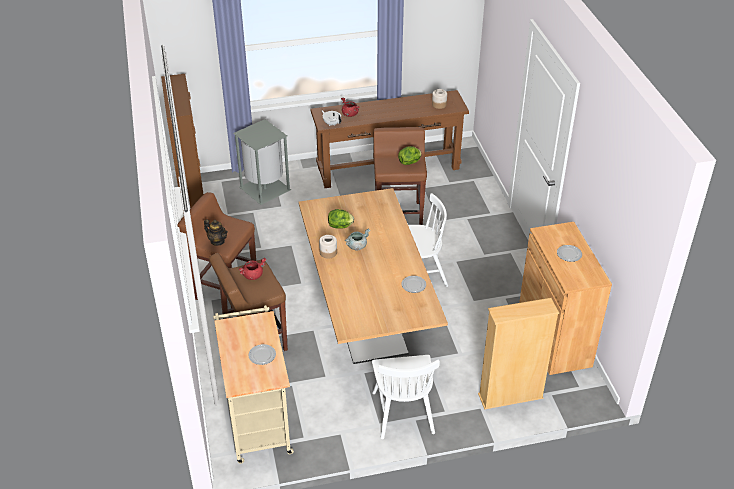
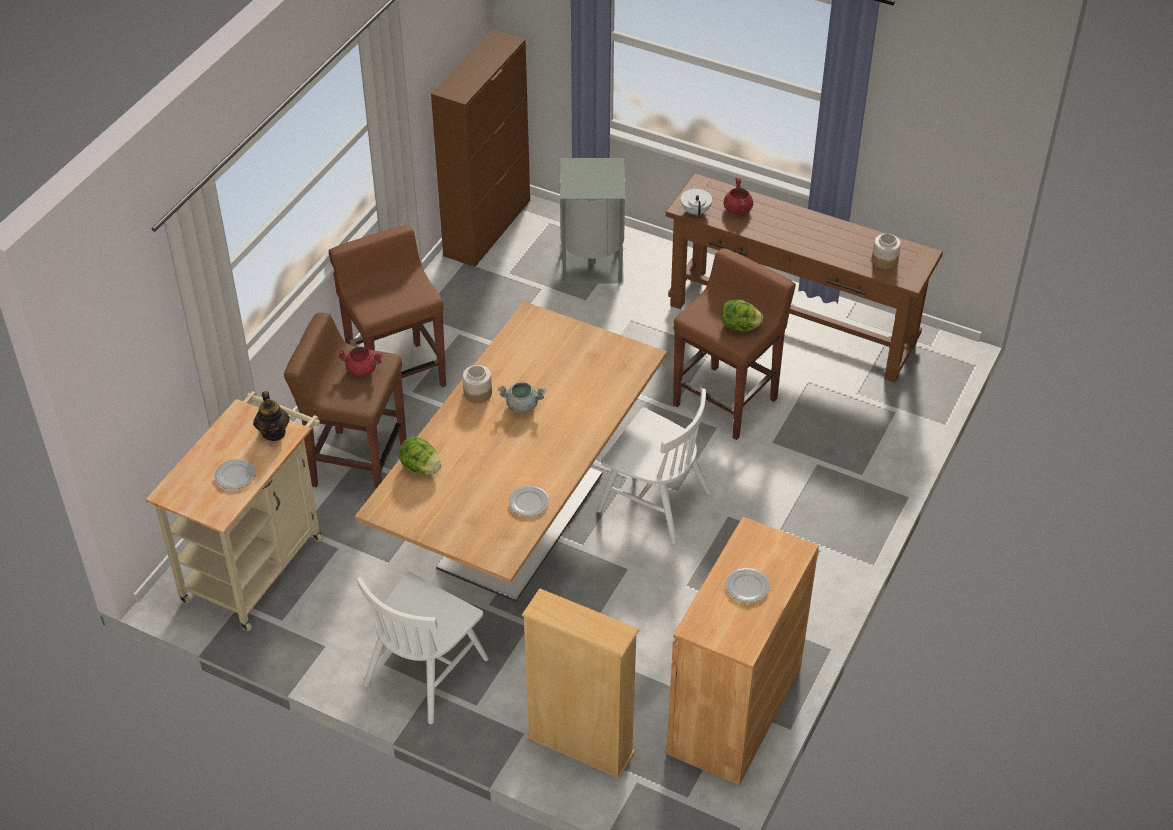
camera: 40 degrees right, 5 degrees up
teapot [204,219,228,246] -> teapot moved to [253,391,290,441]
lettuce [328,209,354,228] -> lettuce moved to [399,437,441,475]

